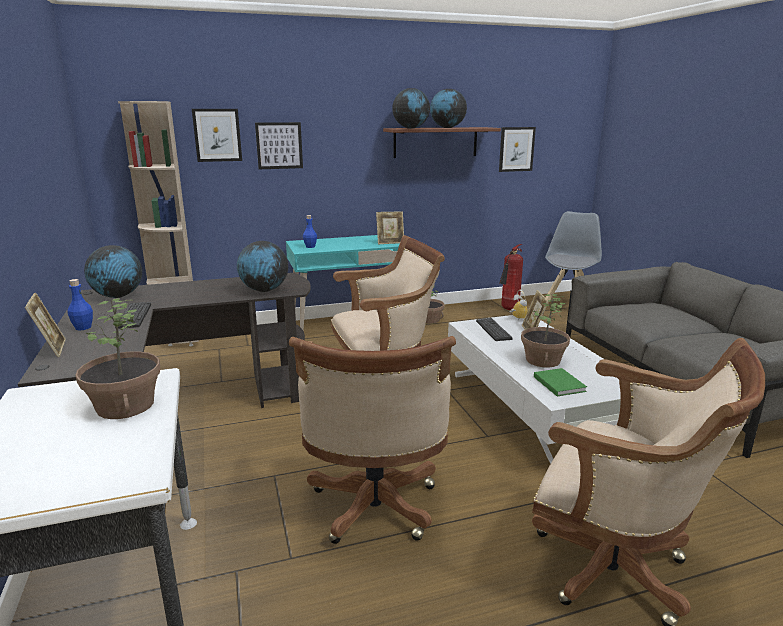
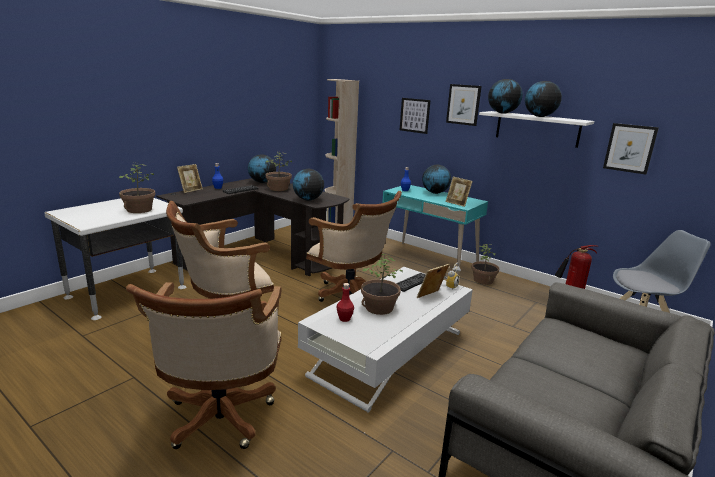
camera: 55 degrees right, 0 degrees up
picture [192,109,242,162] -> picture moved to [446,84,482,126]
brown shelf [383,127,501,158] -> white shelf [479,111,594,148]
green book [534,368,587,396] -> red bottle [337,283,354,322]
none -> potted plant [265,151,292,191]
none -> globe [422,165,451,194]

